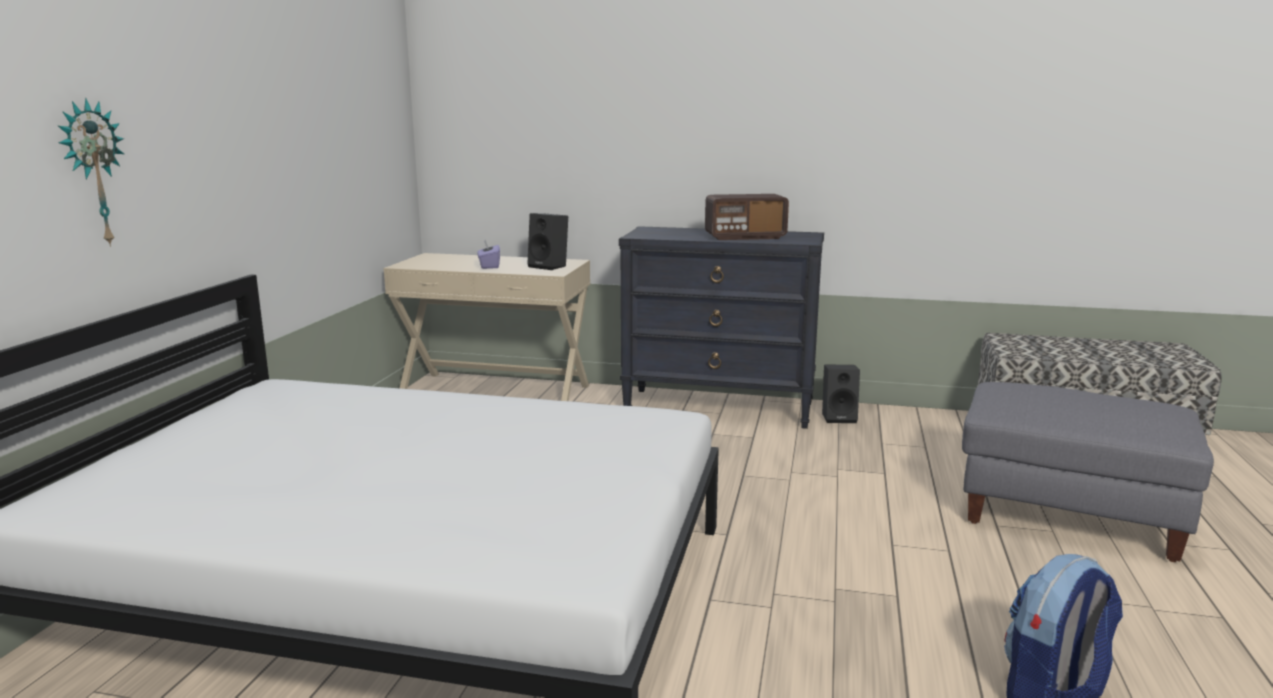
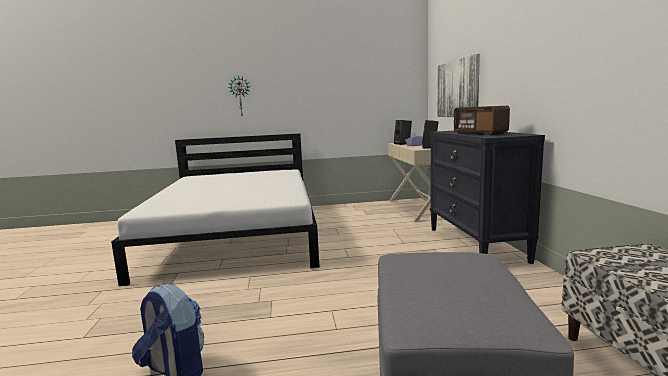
camera: 70 degrees right, 5 degrees down
black speaker [822,365,860,423] -> black speaker moved to [394,120,412,145]
none -> picture [438,54,480,117]

